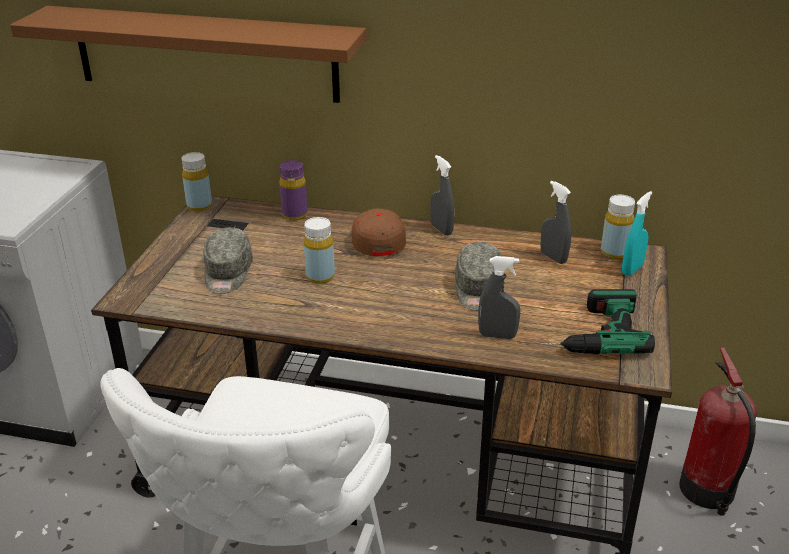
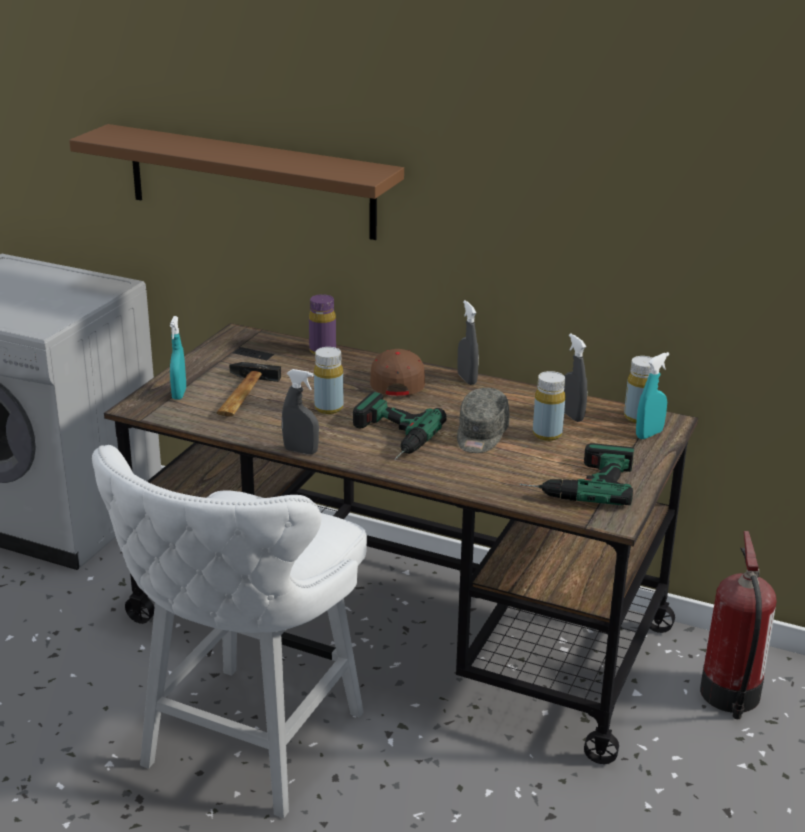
camera: 10 degrees right, 5 degrees down
yellow bottle [181,152,212,211] -> yellow bottle moved to [533,371,566,441]
grey cap [204,227,253,294] -> hammer [216,362,281,416]
grey spray bottle [478,256,520,339] -> grey spray bottle moved to [282,369,319,454]
none -> turquoise spray bottle [170,316,186,400]
none -> power drill [353,392,446,460]

